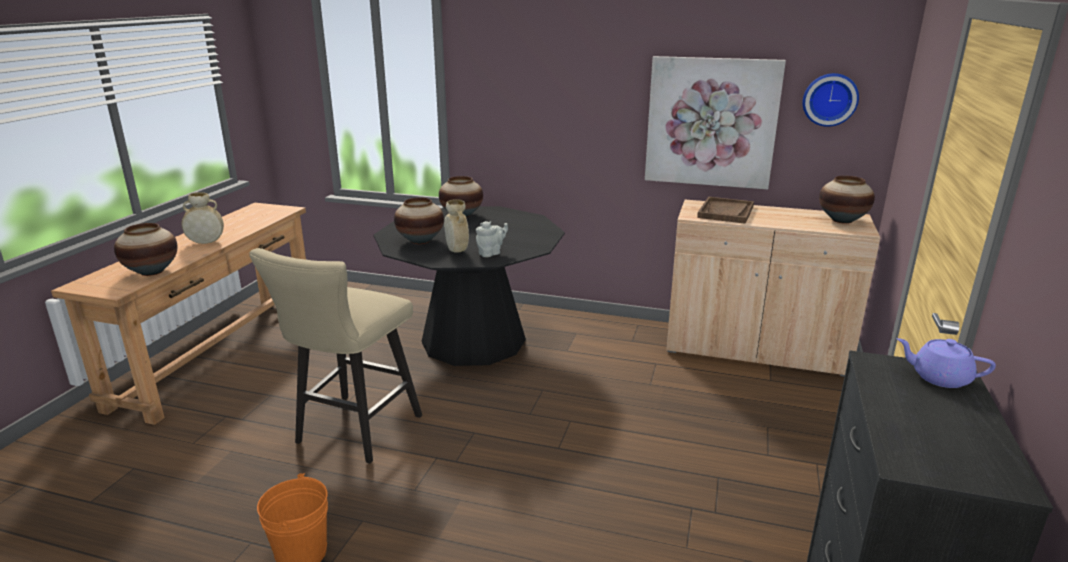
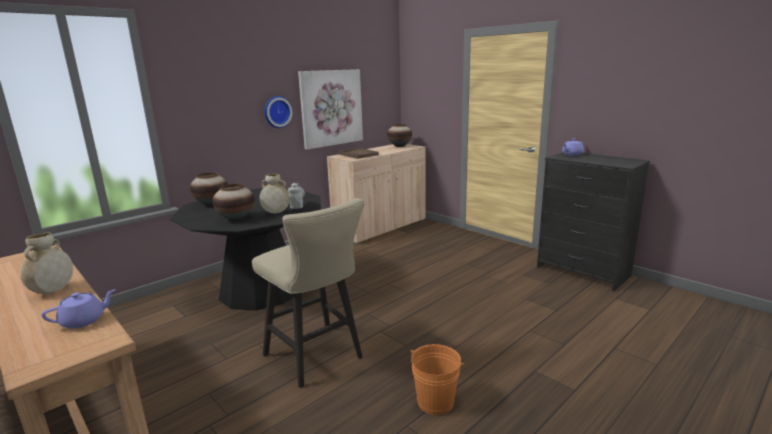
camera: 60 degrees left, 5 degrees down
vase [114,223,177,276] -> purple teapot [41,289,116,329]
wall clock [803,73,859,127] -> wall clock moved to [264,96,292,128]

